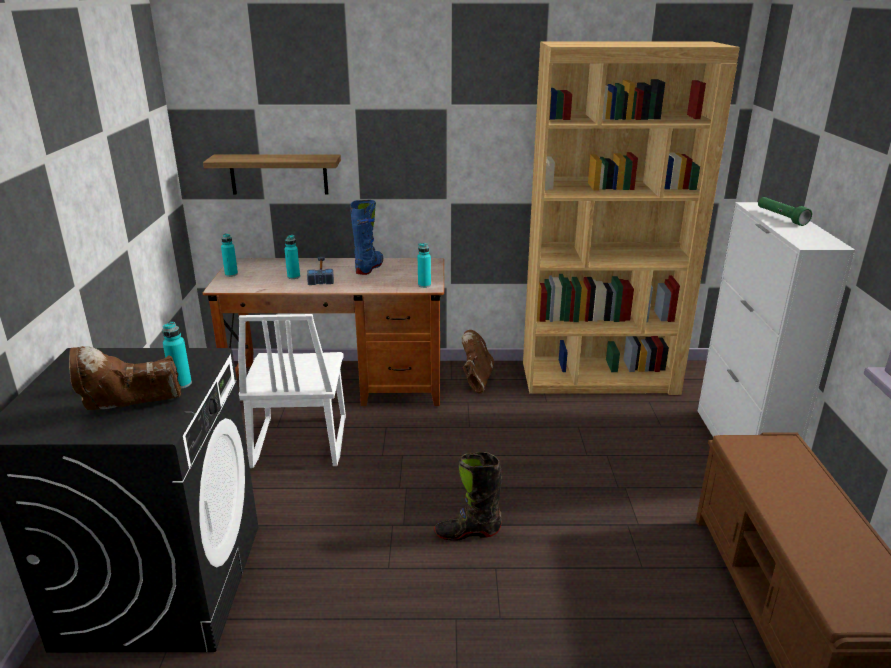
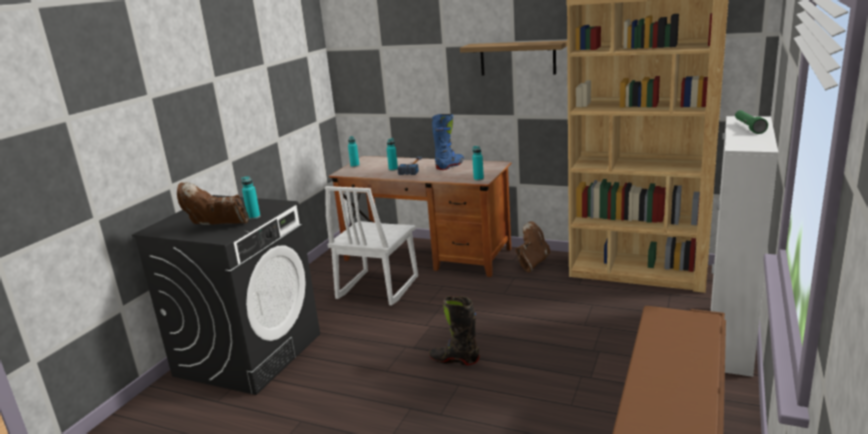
camera: 25 degrees right, 5 degrees down
shelf [203,155,341,195] -> shelf moved to [460,41,567,76]

